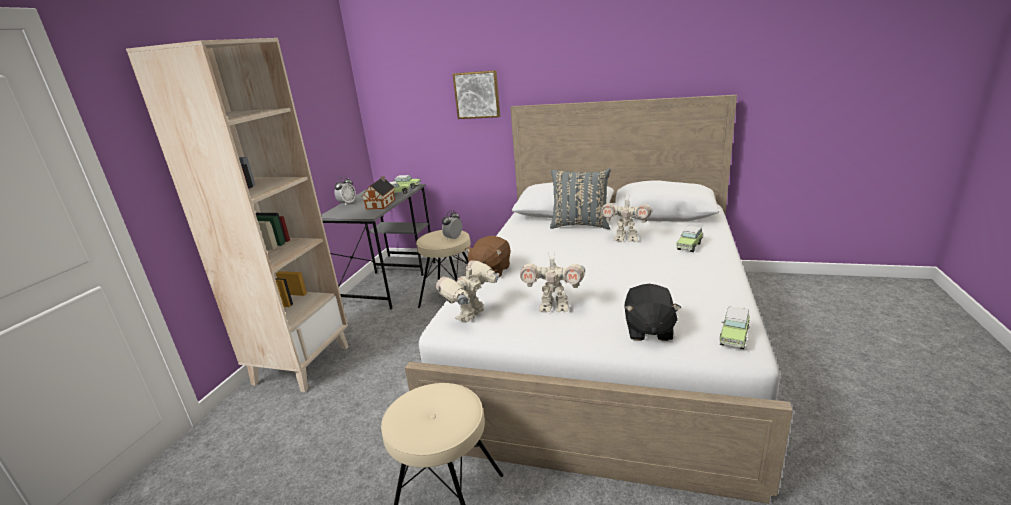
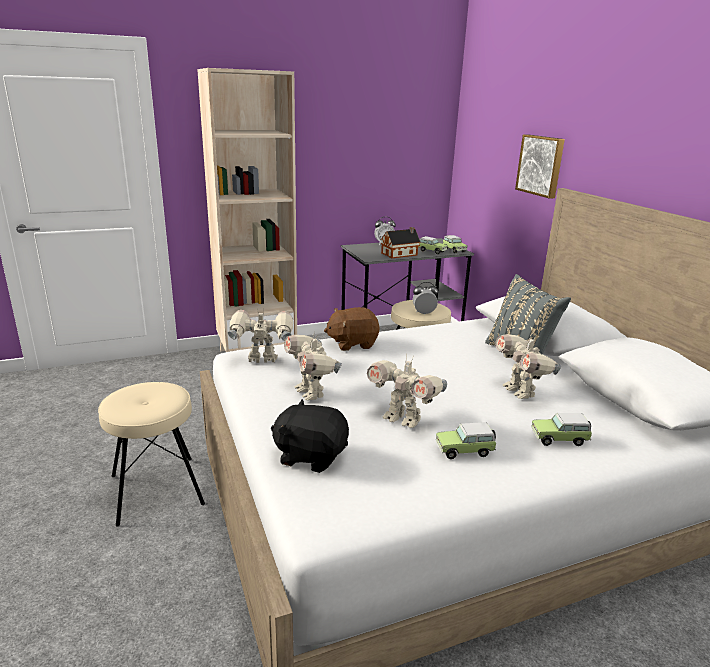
camera: 50 degrees right, 0 degrees up
black plush toy [624,284,681,341] -> black plush toy turned 45 degrees clockwise [271,399,349,473]
toy car [720,306,750,349] -> toy car moved to [436,422,496,459]
none -> toy robot [367,354,447,428]

